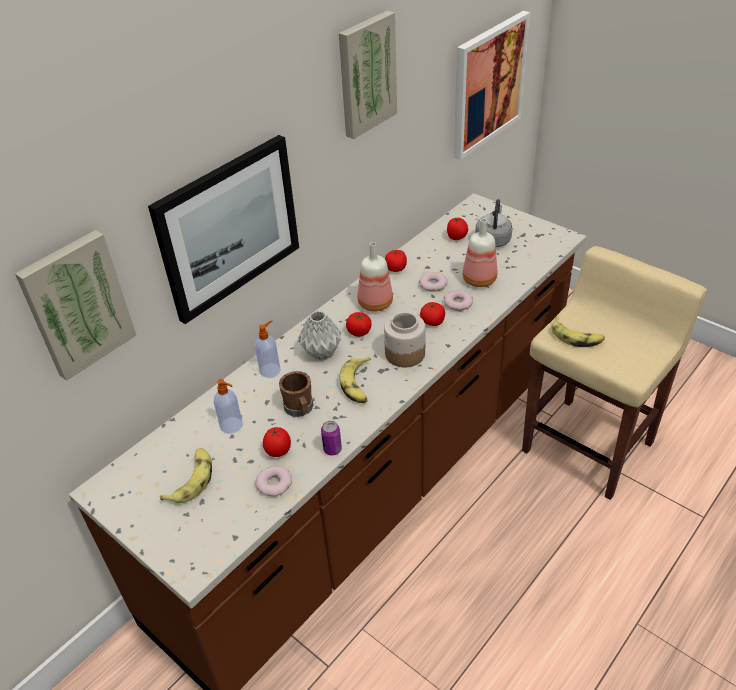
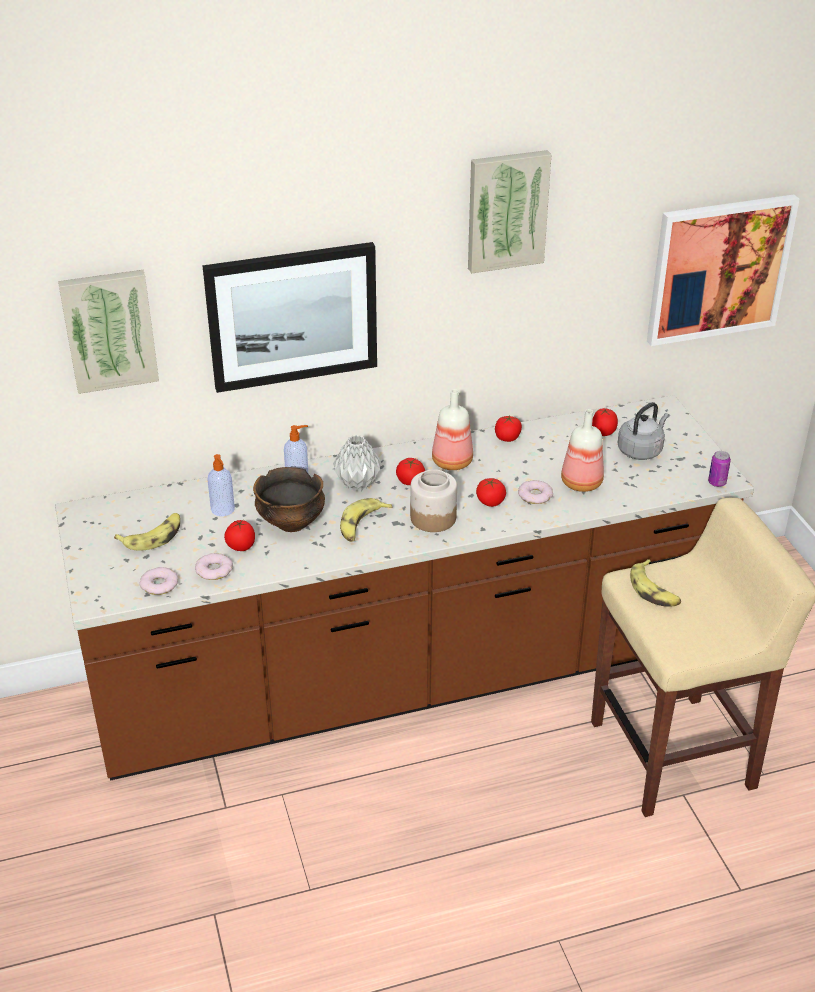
camera: 30 degrees right, 5 degrees down
brown mug [279,371,313,417] -> bowl [253,467,325,532]
can [321,421,342,455] -> can moved to [708,451,731,487]
donut [419,272,448,292] -> donut moved to [139,567,178,595]

